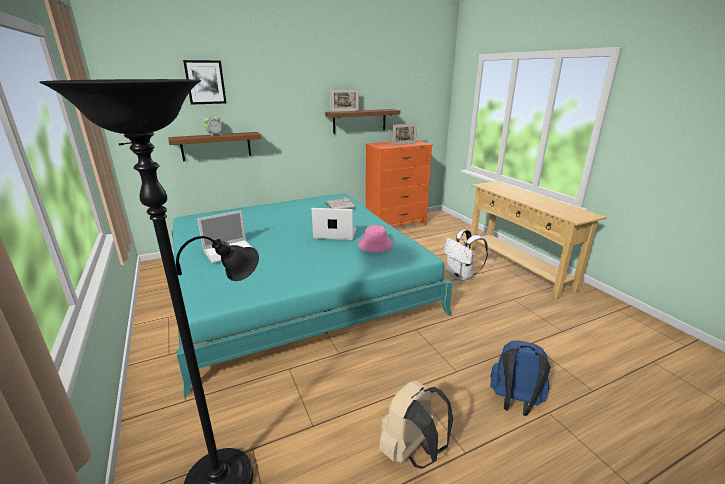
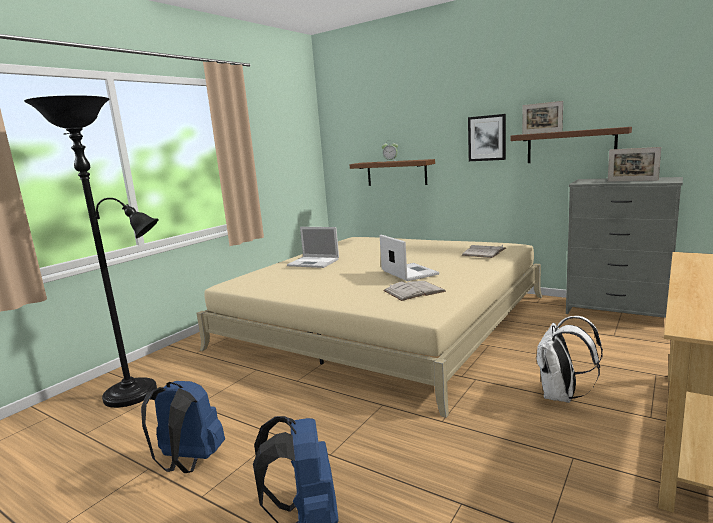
camera: 60 degrees right, 10 degrees down
turquoise bed [171,194,453,397] -> beige bed [197,237,542,418]
picture [183,60,227,105] -> picture moved to [468,114,506,161]
pink hat [358,225,393,252] -> white book [383,281,446,301]
orange dresser [365,140,433,226] -> grey dresser [566,177,683,318]
beige backpack [379,380,453,469] -> blue backpack [141,381,225,473]

